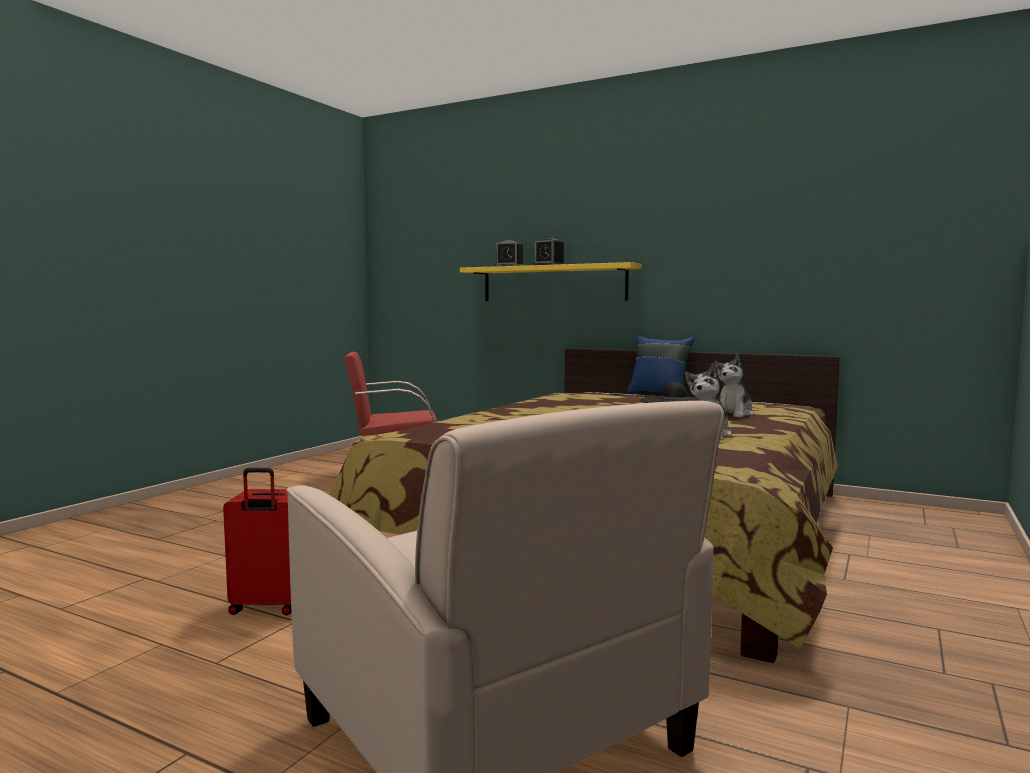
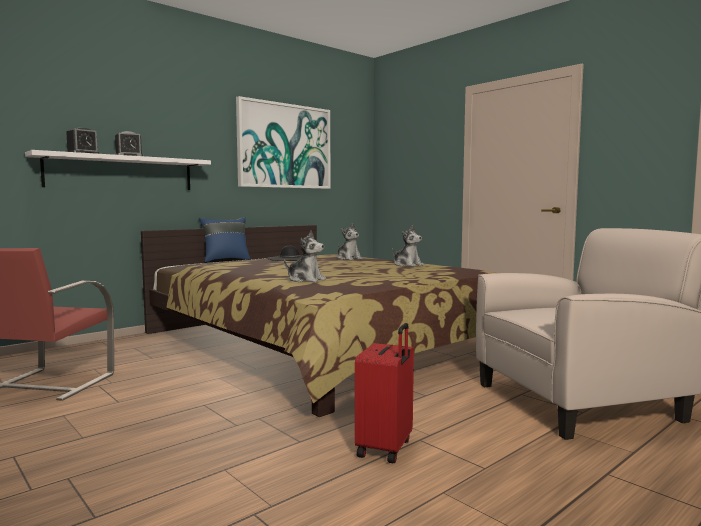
camera: 70 degrees left, 0 degrees up
yellow shelf [460,262,642,301] -> white shelf [25,150,211,190]
none -> picture [236,96,331,189]
none -> plush toy [284,231,326,282]

